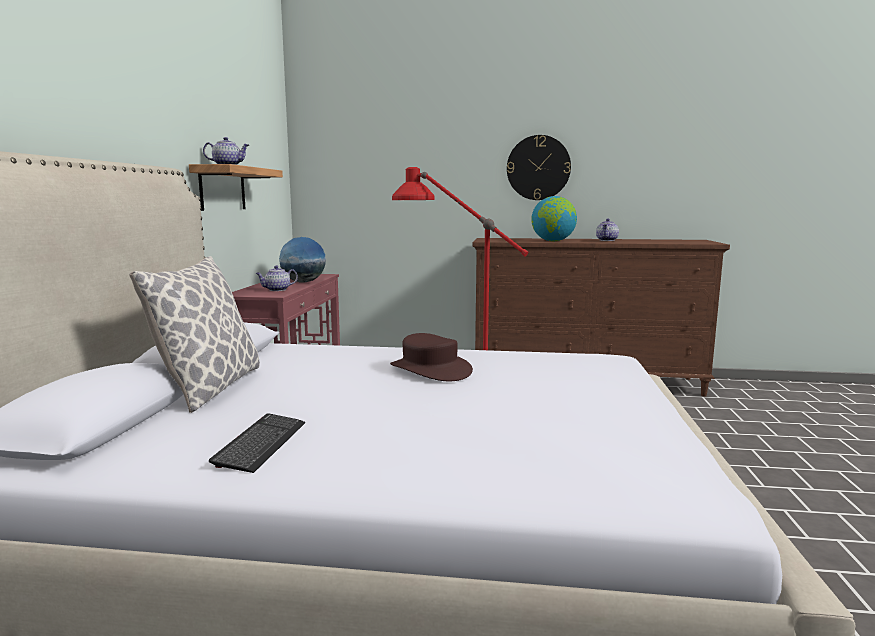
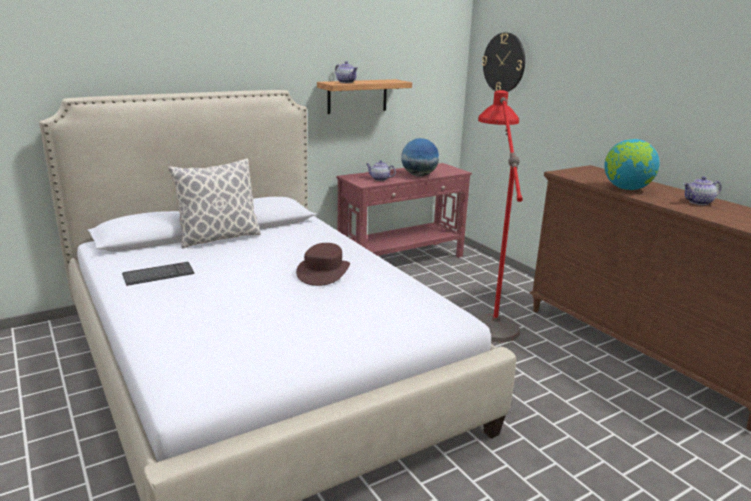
camera: 50 degrees right, 10 degrees up
wall clock [507,135,571,200] -> wall clock moved to [482,33,525,92]

